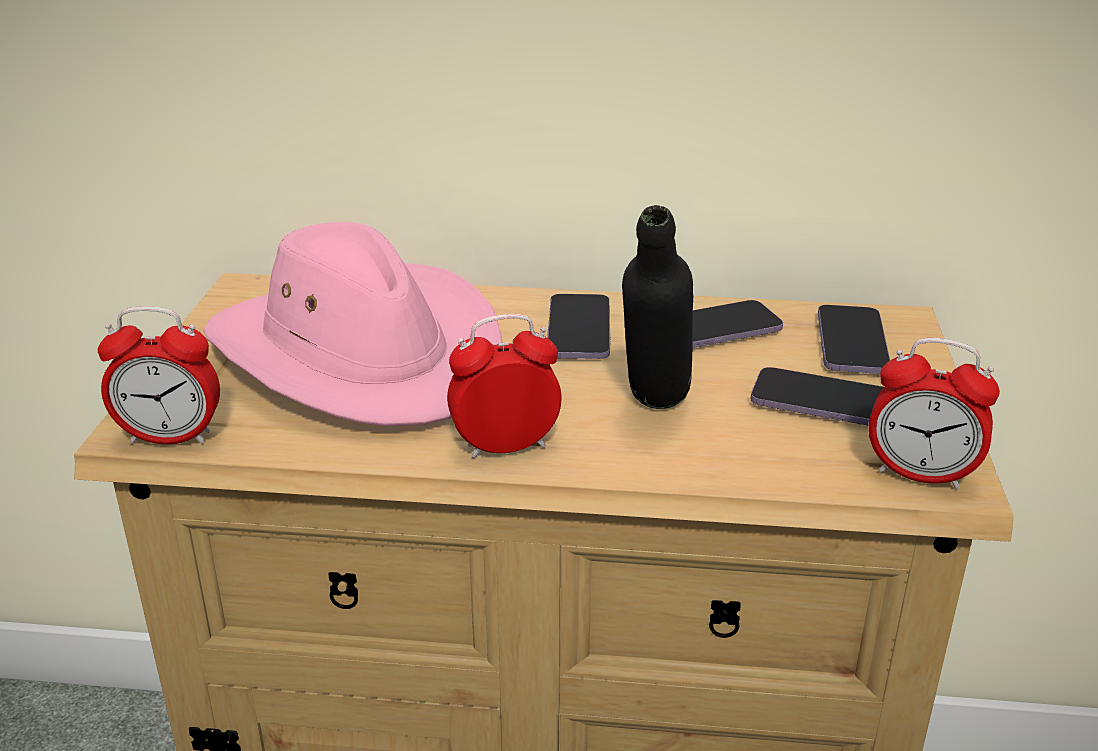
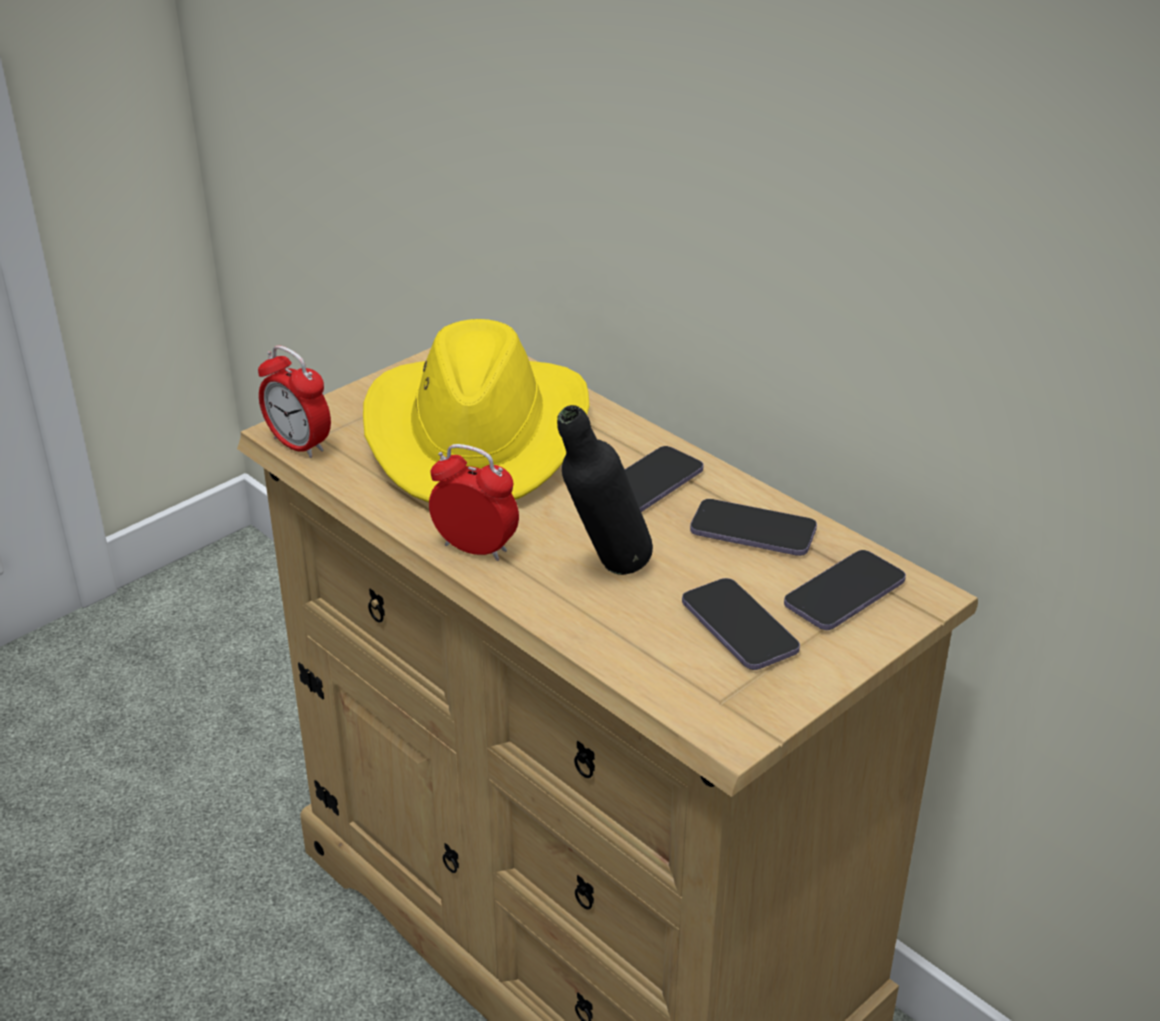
camera: 40 degrees right, 5 degrees up
pink hat [203,222,503,426] -> yellow hat [363,319,590,502]
alarm clock [868,338,1000,489] -> none

